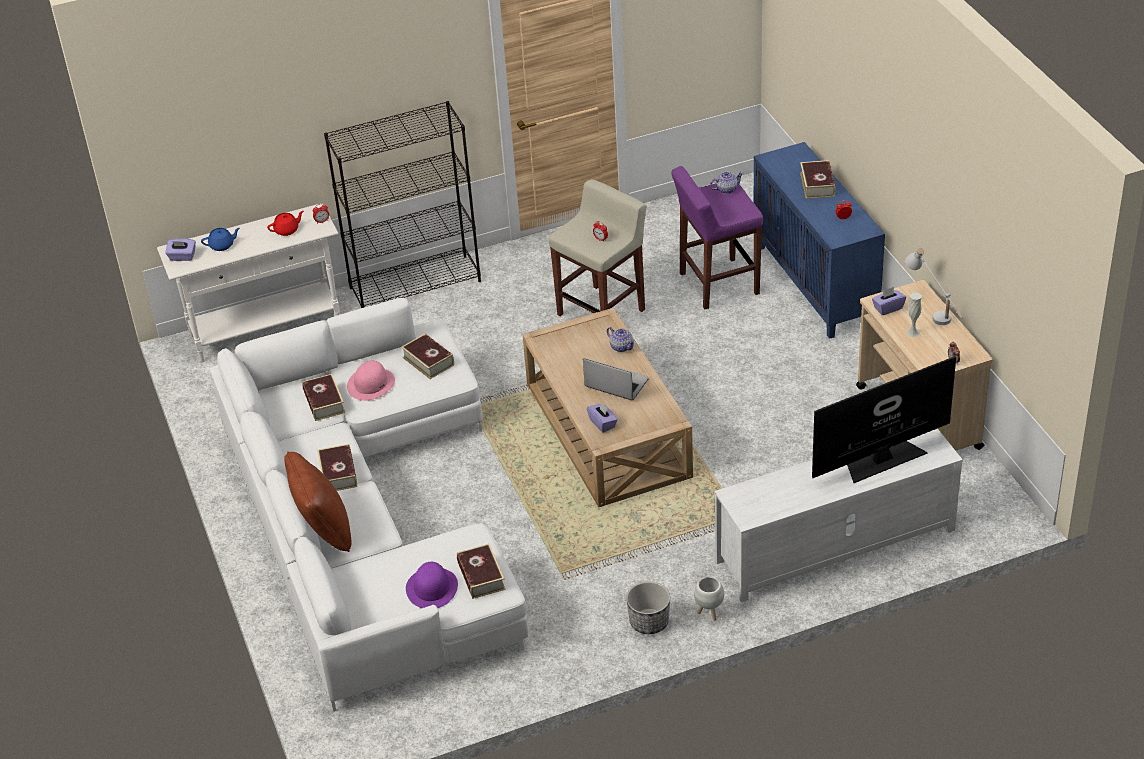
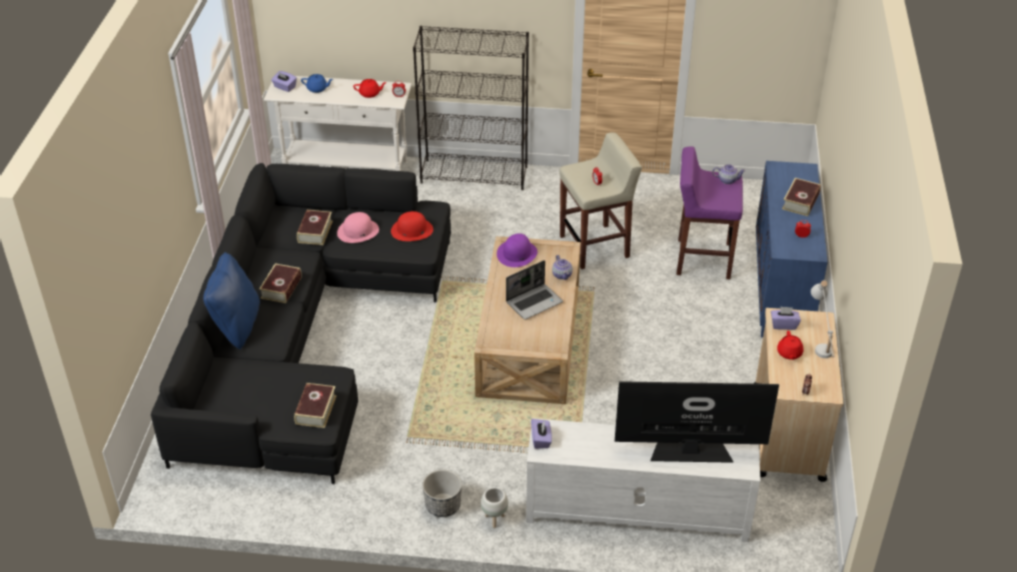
camera: 25 degrees right, 0 degrees up
white sofa [209,298,529,712] -> black sofa [151,163,451,484]
brown pillow [284,451,352,552] -> blue pillow [203,252,260,349]
book [401,334,454,379] -> red hat [391,211,433,241]
purple hat [406,562,458,608] -> purple hat moved to [497,233,538,267]
laptop [583,358,649,400] -> laptop turned 90 degrees clockwise [506,260,563,320]
purple tissue box [587,402,618,433] -> purple tissue box moved to [531,419,552,449]
white vase [906,292,922,337] -> red teapot [777,331,804,360]

